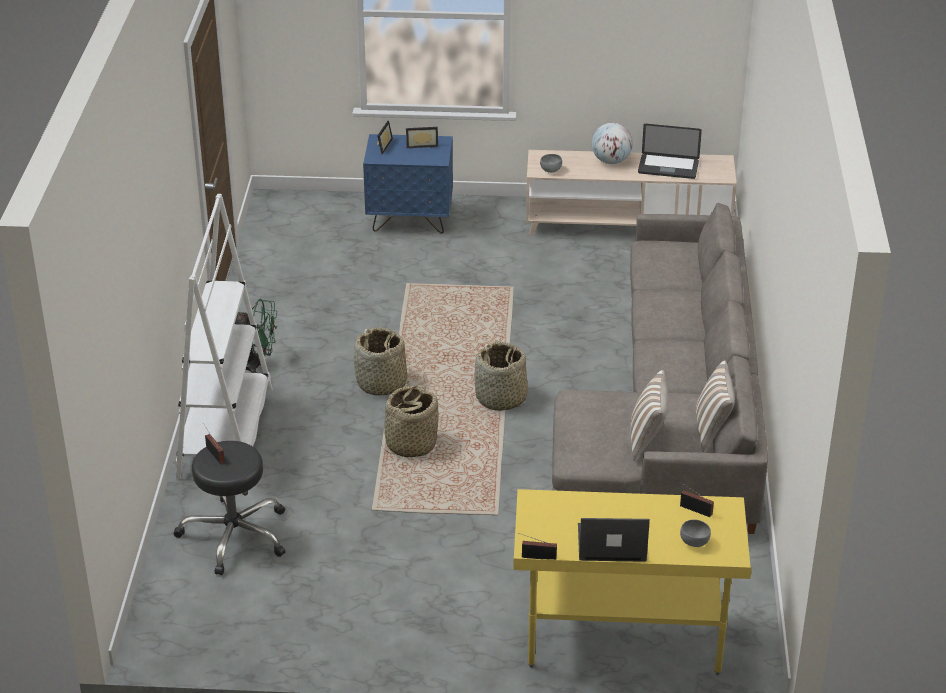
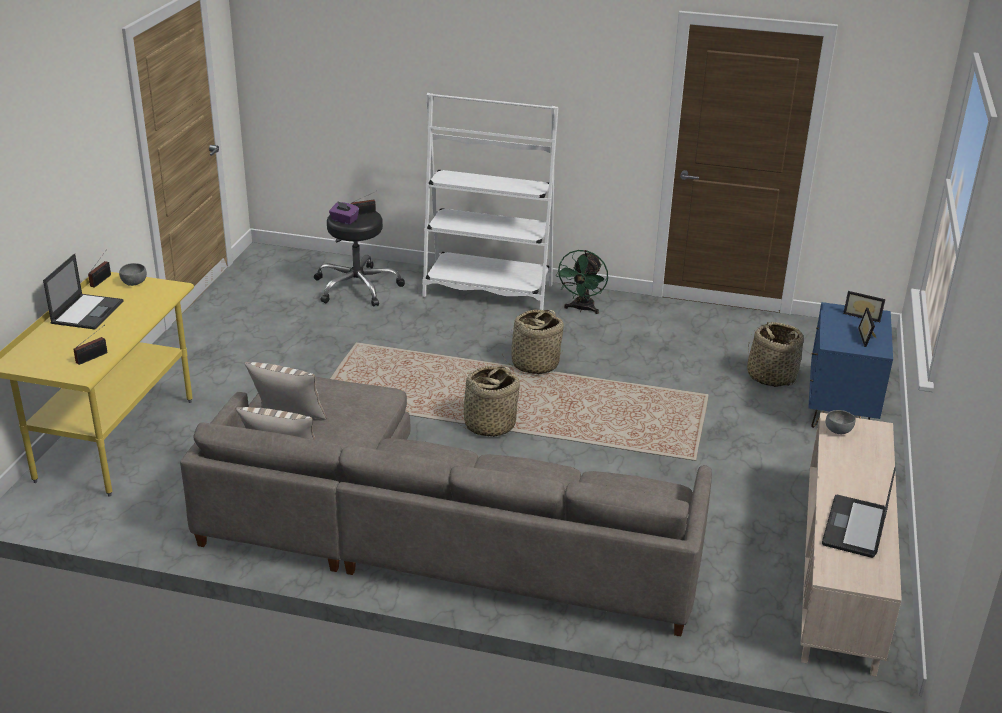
camera: 100 degrees right, 5 degrees down
basket [383,385,439,457] -> basket moved to [747,322,804,387]
globe [592,123,633,164] -> none
grey bowl [680,519,711,547] -> grey bowl moved to [119,263,147,286]
none -> purple tissue box [329,201,359,224]

